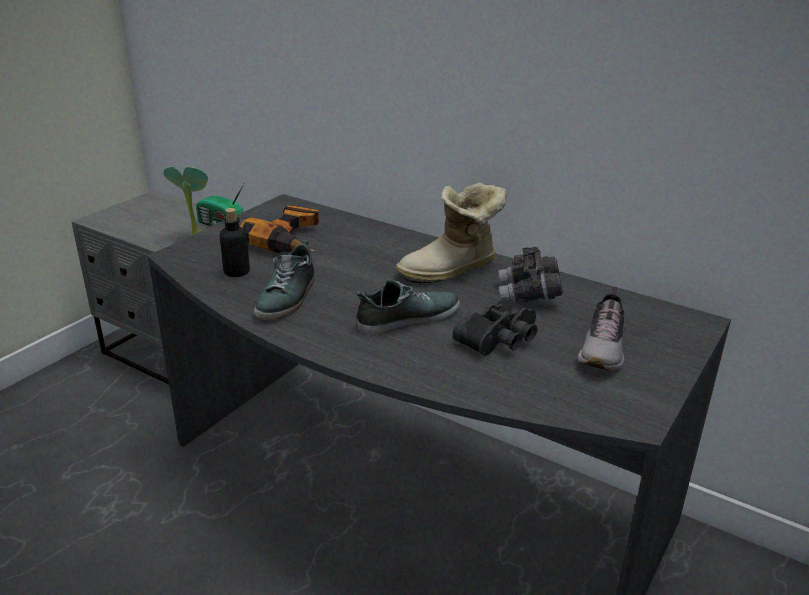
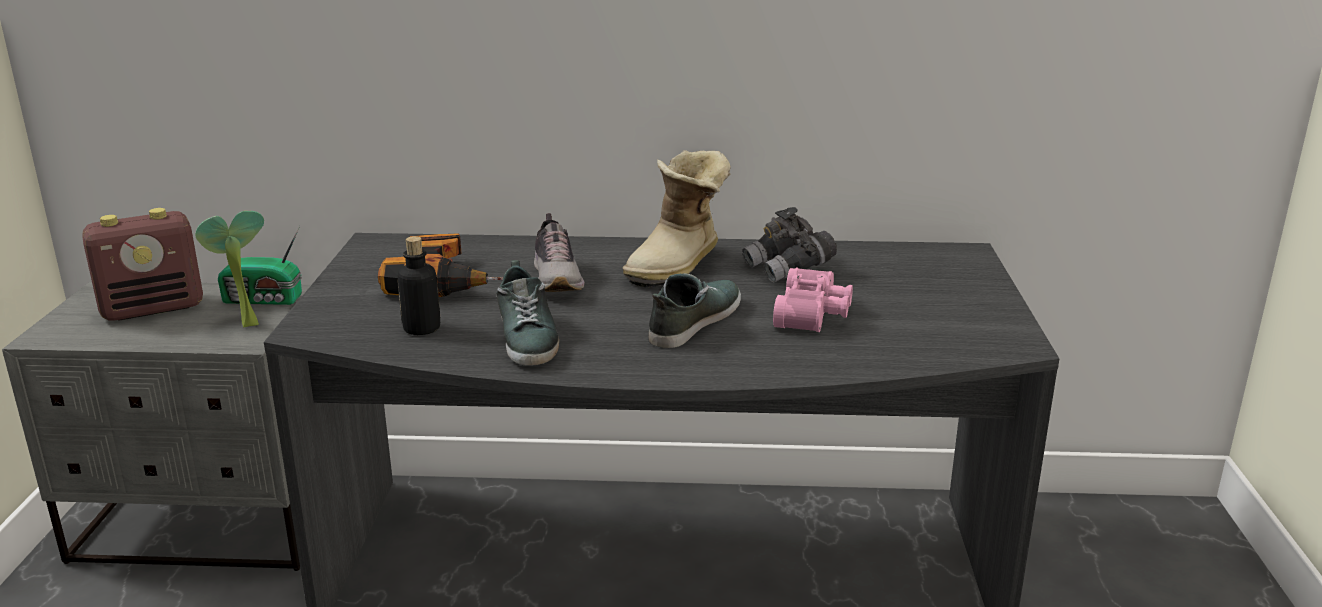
camera: 30 degrees left, 5 degrees down
black binoculars [453,297,538,356] -> pink binoculars [773,268,853,332]
shoe [577,287,624,371] -> shoe moved to [534,213,584,292]
none -> radio [82,208,203,321]

